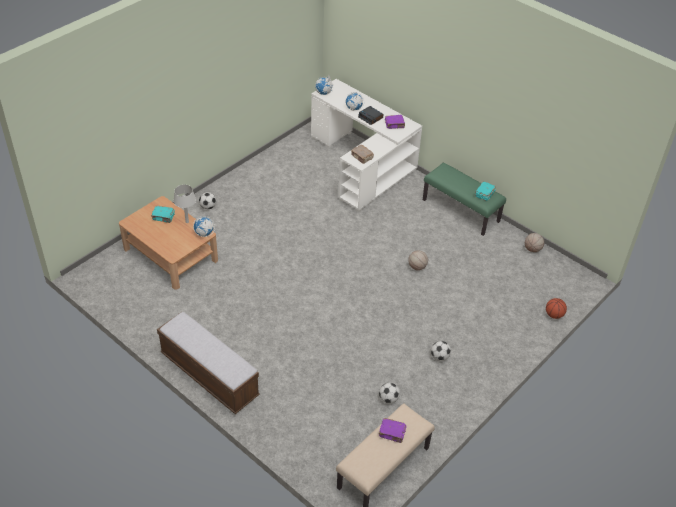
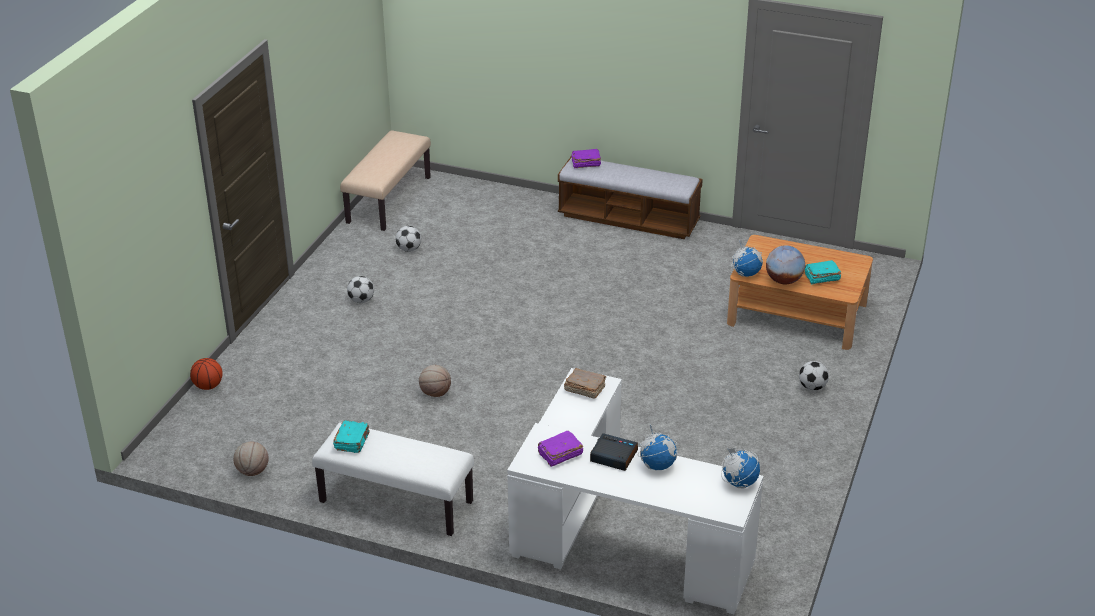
camera: 160 degrees right, 10 degrees down
grey table lamp [173,185,196,223] -> globe [766,245,805,284]
purple book [379,418,406,443] -> purple book moved to [571,149,601,168]
green bench [423,163,506,236] -> white bench [312,422,474,536]

